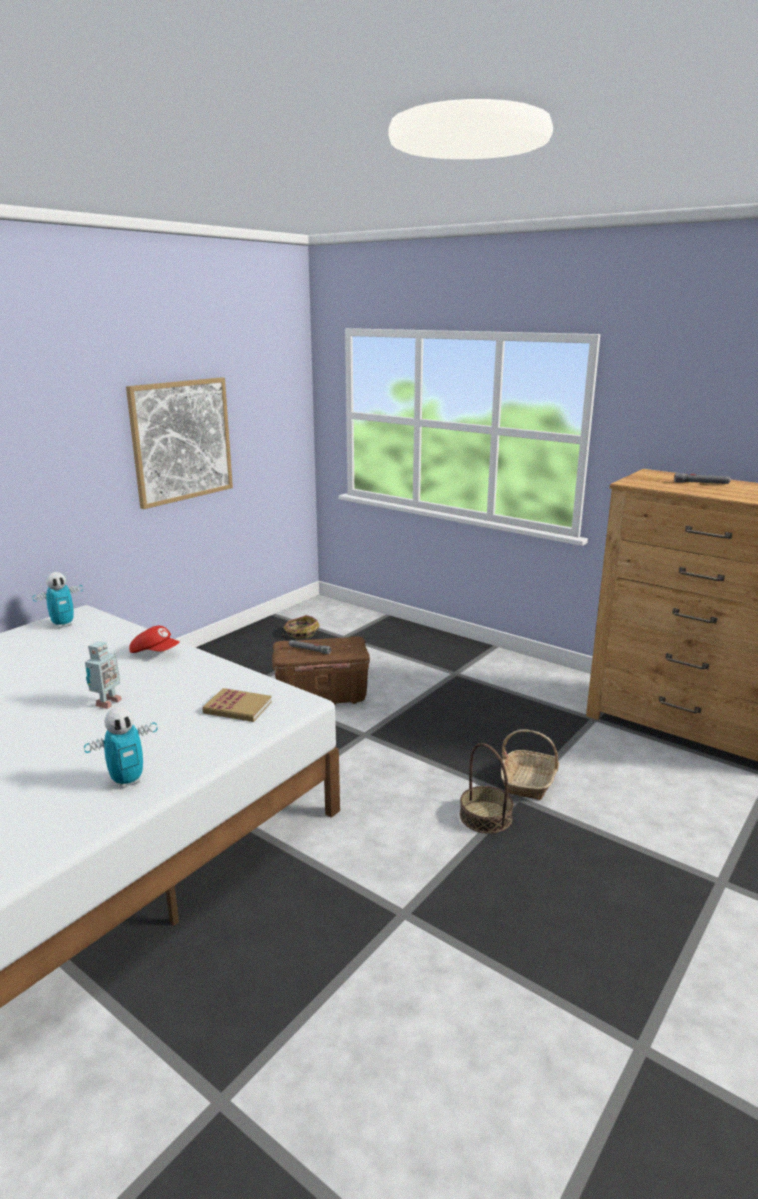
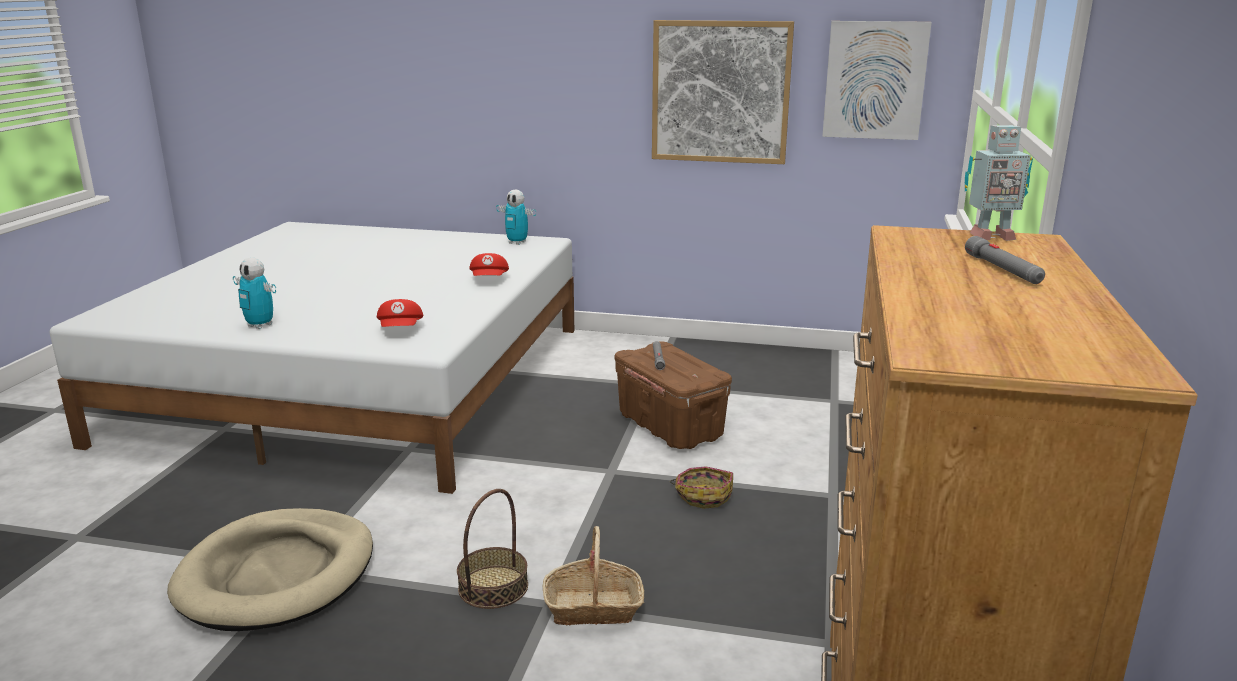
camera: 65 degrees right, 0 degrees up
toy robot [85,641,122,709] -> toy robot moved to [965,125,1033,241]
book [202,688,272,722] -> red cap [377,299,423,327]
basket [282,615,320,639] -> basket moved to [670,466,733,509]
none -> beige dog bed [167,508,373,631]
none -> picture [822,21,932,140]

